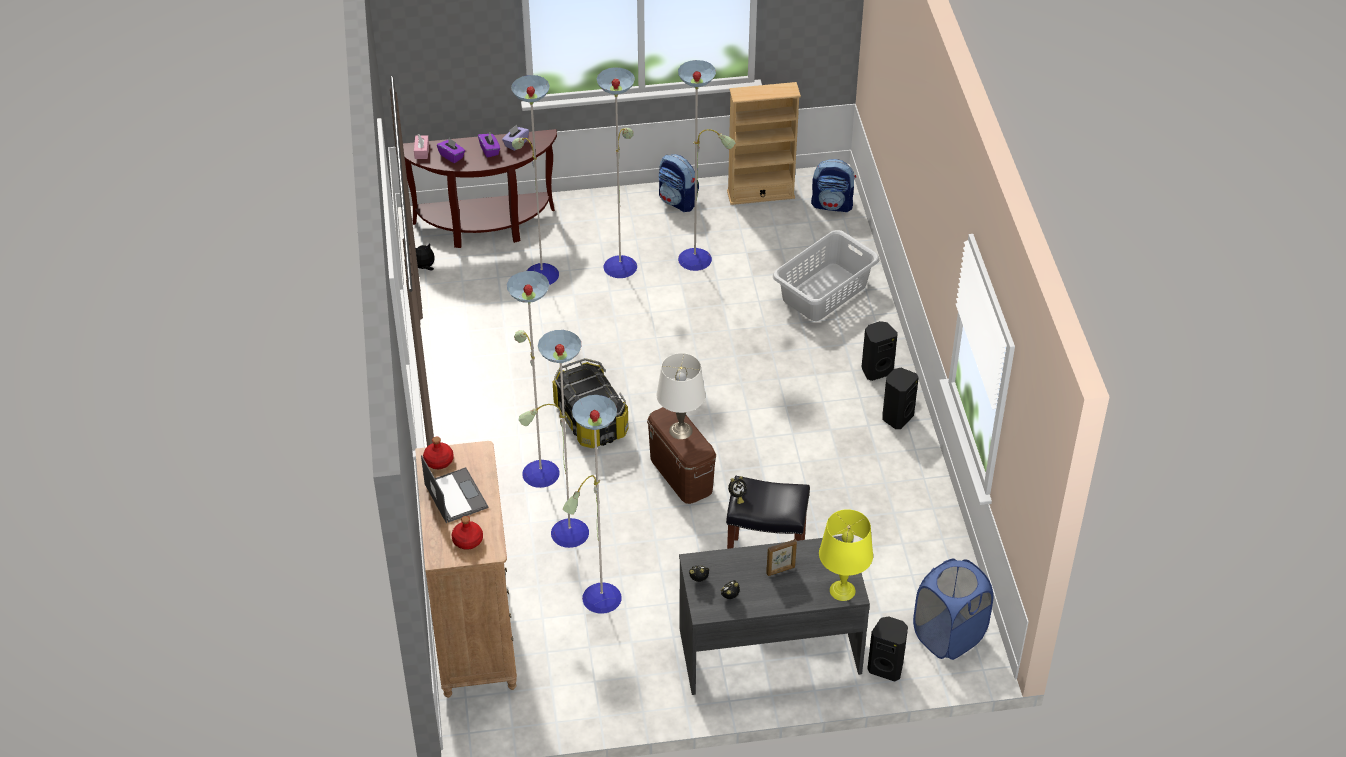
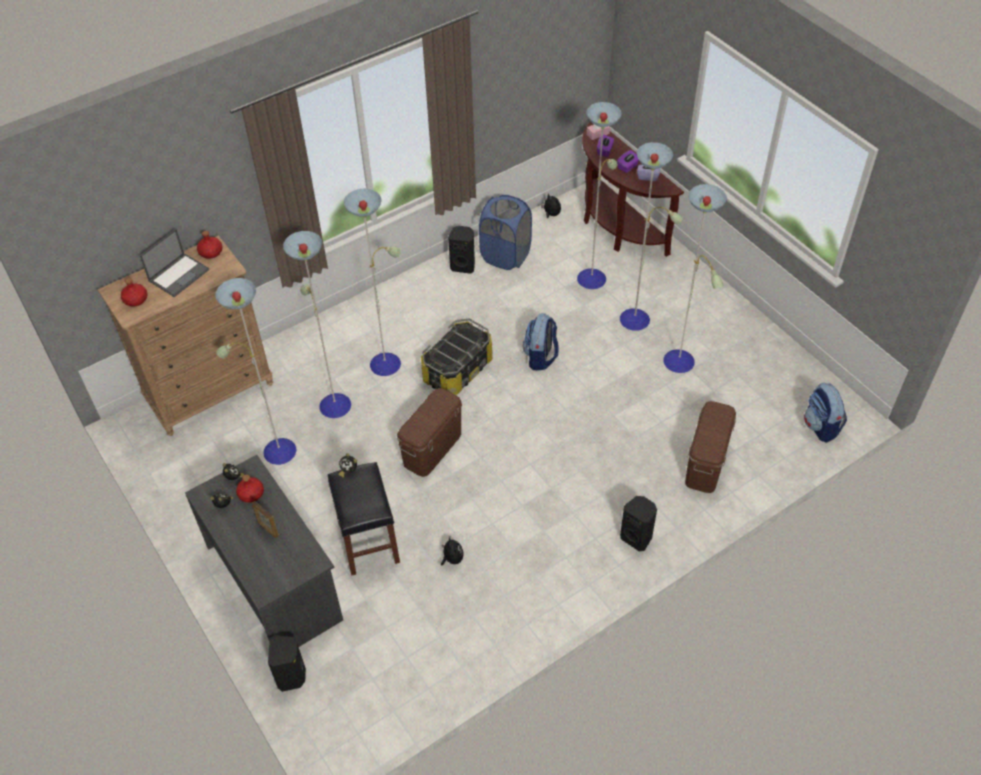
camera: 65 degrees right, 5 degrees up
white table lamp [657,353,706,439] -> none
backpack [659,154,699,212] -> backpack moved to [522,313,559,370]
beige bookcase [727,82,801,205] -> none
grey laundry basket [773,230,879,321] -> brown storage box [685,401,736,493]
yellow table lamp [819,509,873,601] -> none
black speaker [882,368,919,429] -> black speaker moved to [448,226,475,274]
blue laundry basket [913,559,994,660] -> blue laundry basket moved to [479,195,532,270]
none -> red bottle [236,475,264,503]
none -> plush toy [441,537,464,566]

